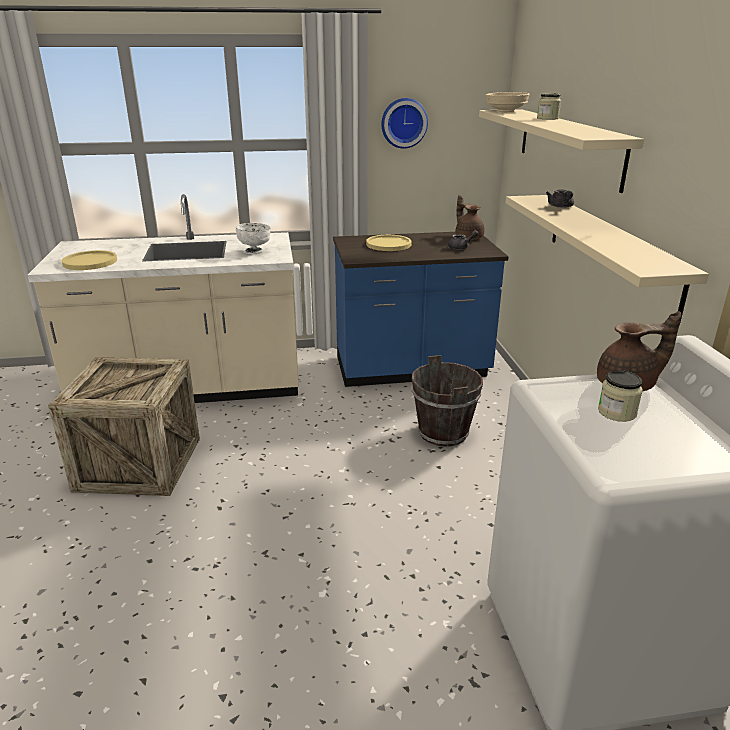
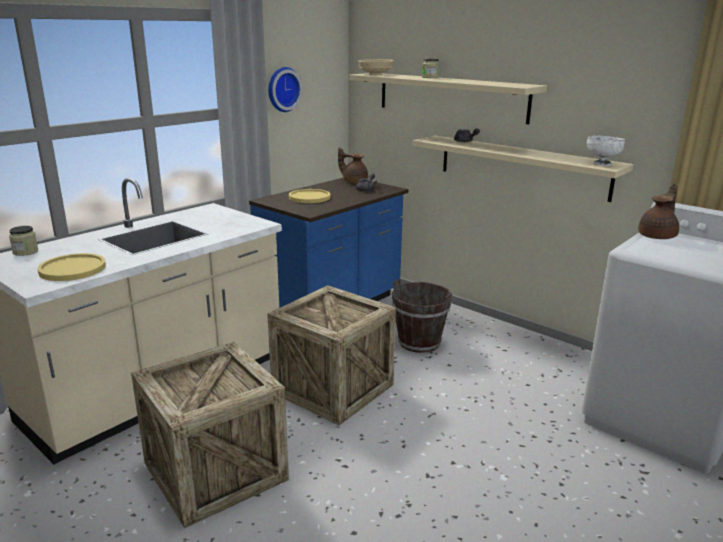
camera: 40 degrees left, 5 degrees down
white bowl [236,223,271,254] -> white bowl moved to [586,136,625,166]
jar [598,370,643,422] -> jar moved to [9,226,38,256]
none -> crate [267,285,396,425]

